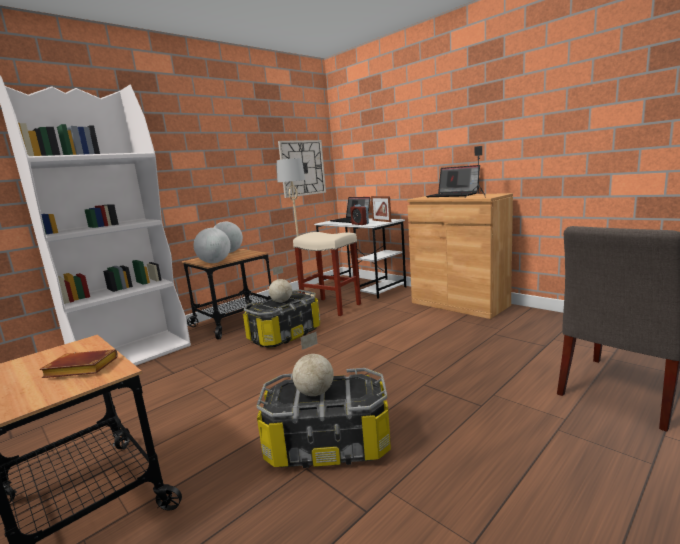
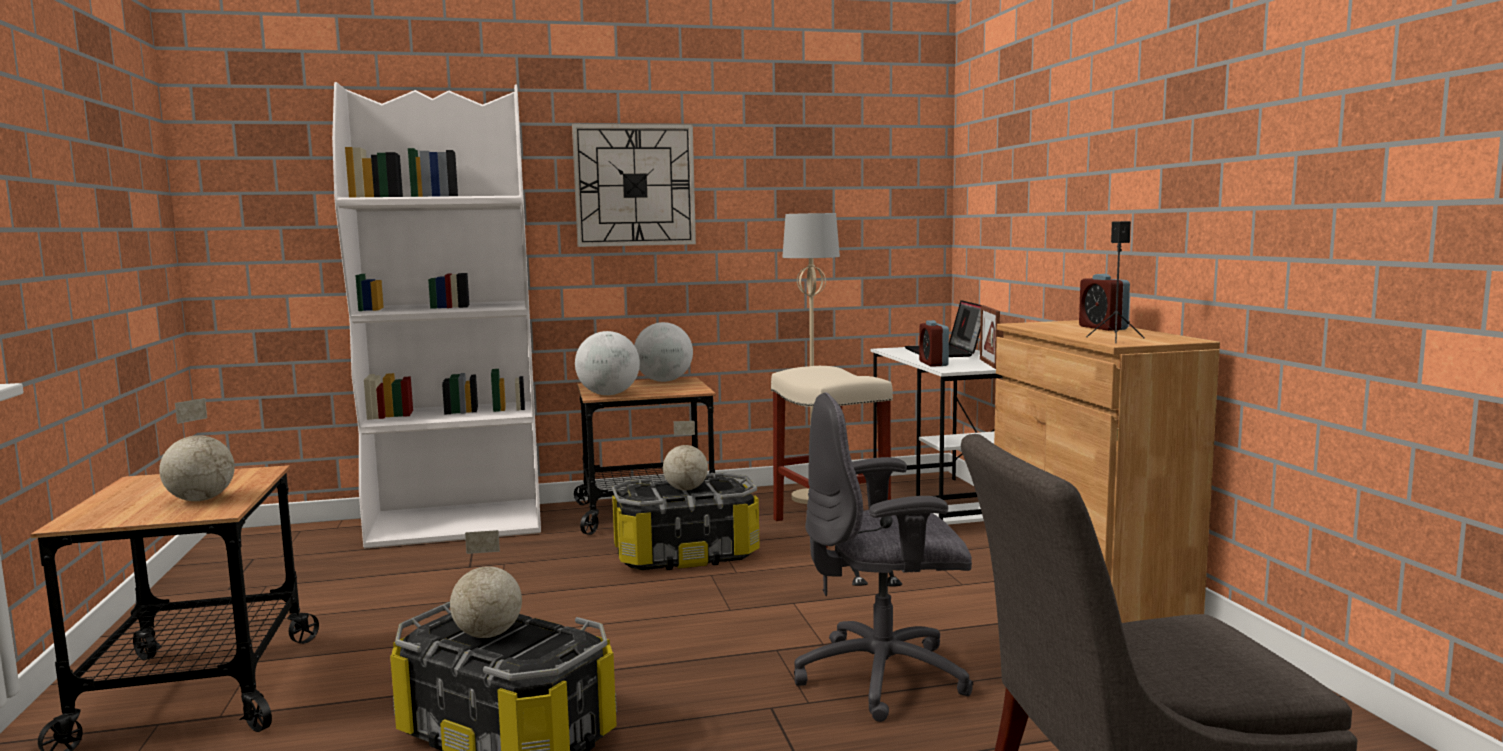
camera: 30 degrees right, 5 degrees down
brown book [40,349,118,378] -> globe [159,398,235,501]
wall clock [278,140,326,198] -> wall clock moved to [572,124,696,247]
laptop [426,165,480,197] -> alarm clock [1079,274,1130,331]
none -> grey office chair [794,392,973,722]

